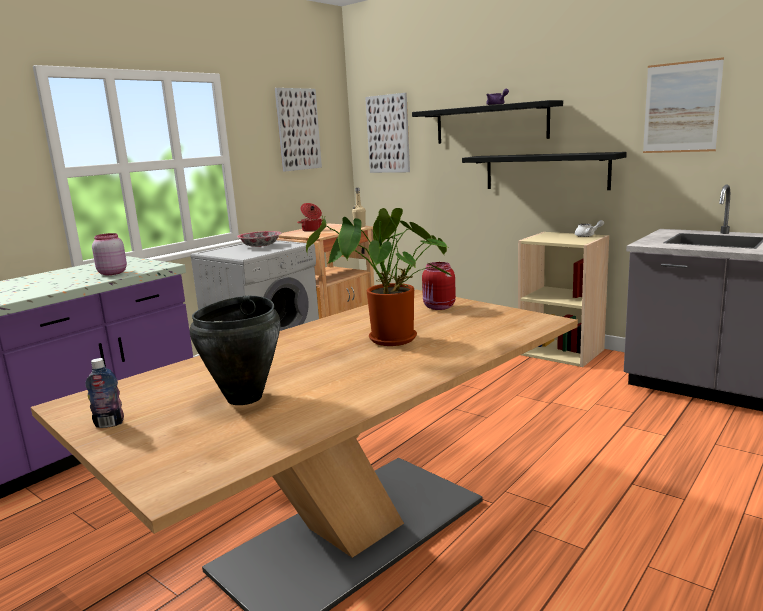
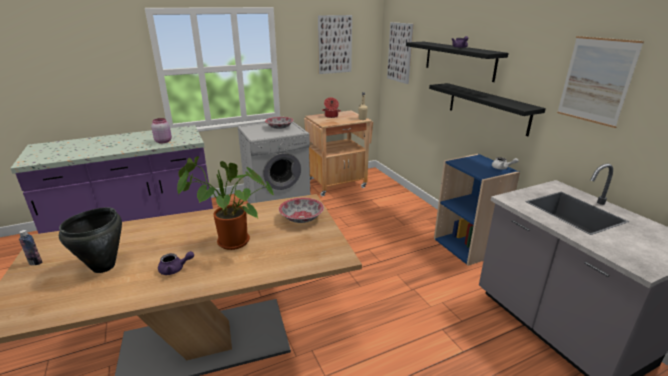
camera: 25 degrees right, 10 degrees up
red jar [422,262,456,310] -> bowl [279,198,324,223]
beige bookcase [518,232,609,367] -> blue bookcase [434,154,520,266]
none -> purple teapot [158,251,194,275]

